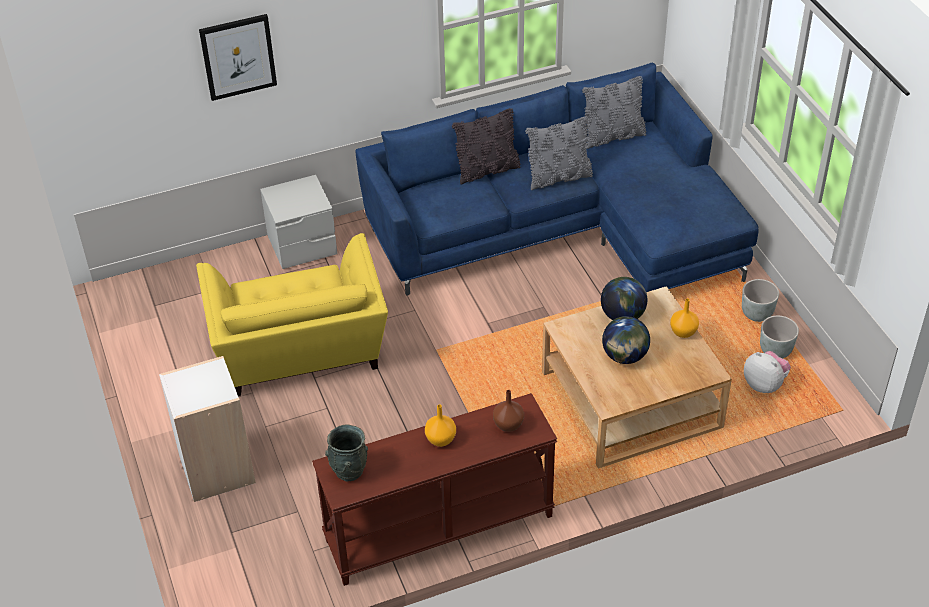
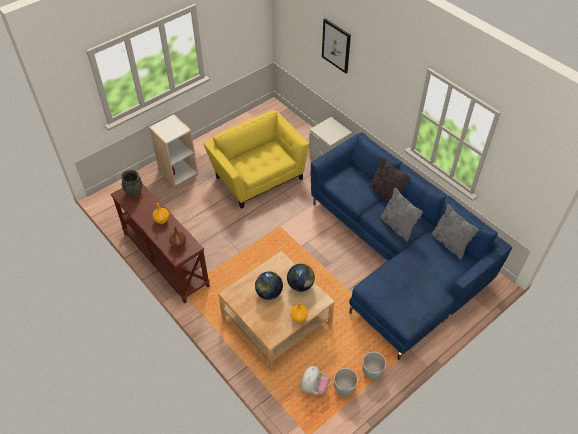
camera: 70 degrees right, 5 degrees up
yellow armchair [196,233,388,397] -> yellow armchair turned 90 degrees clockwise [203,110,309,209]

